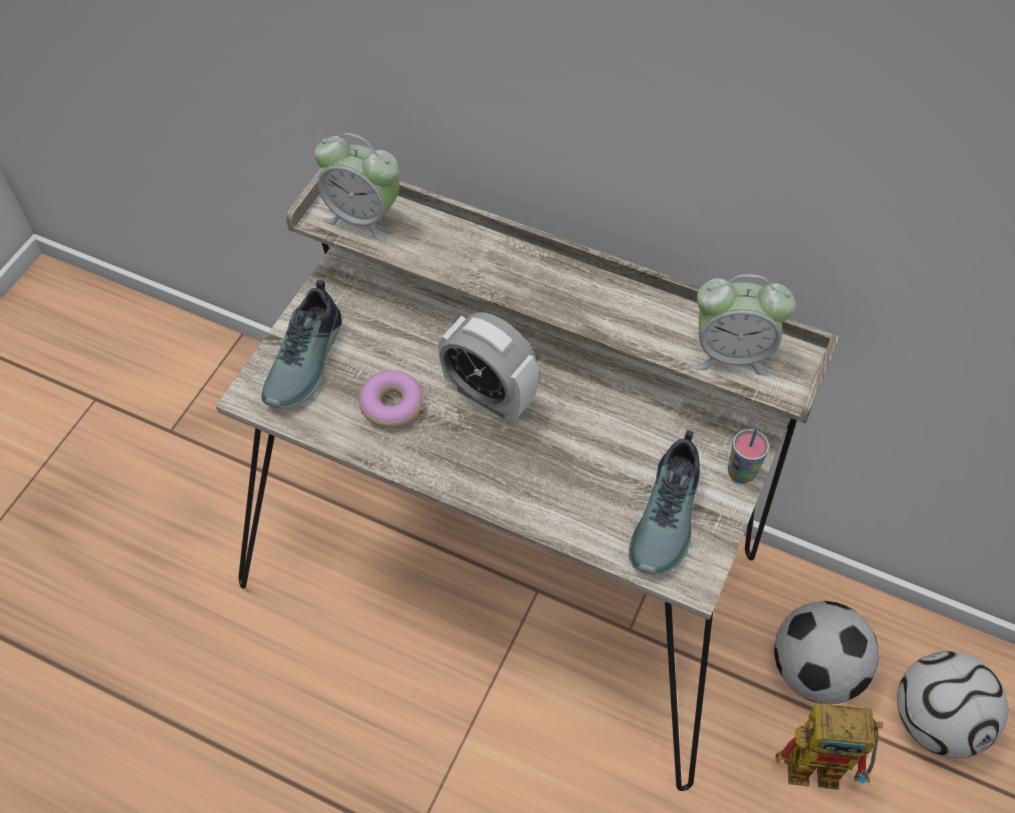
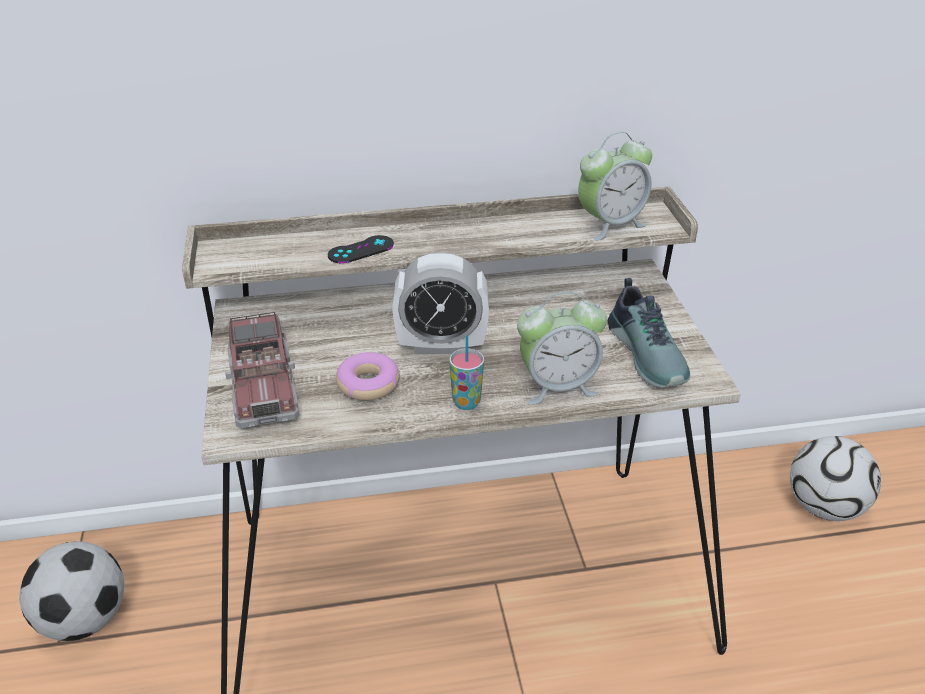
camera: 35 degrees left, 20 degrees down
shoe [262,279,342,408] -> toy truck [225,312,300,428]
alarm clock [314,133,399,242] -> alarm clock moved to [517,292,607,405]
cup [728,428,769,484] -> cup moved to [449,335,484,410]
football [774,601,879,704] -> football moved to [19,541,124,641]
toy robot [775,703,883,790] -> none
none -> black game controller [328,235,394,264]

